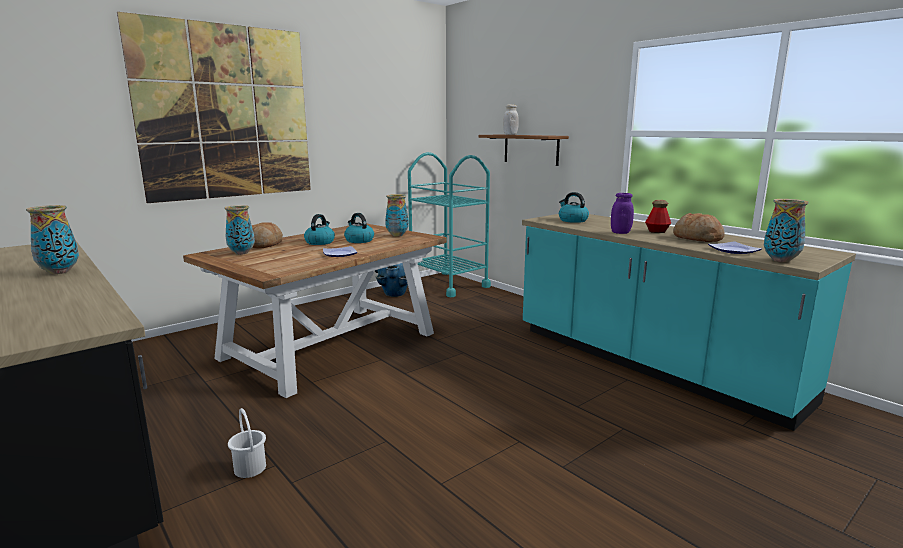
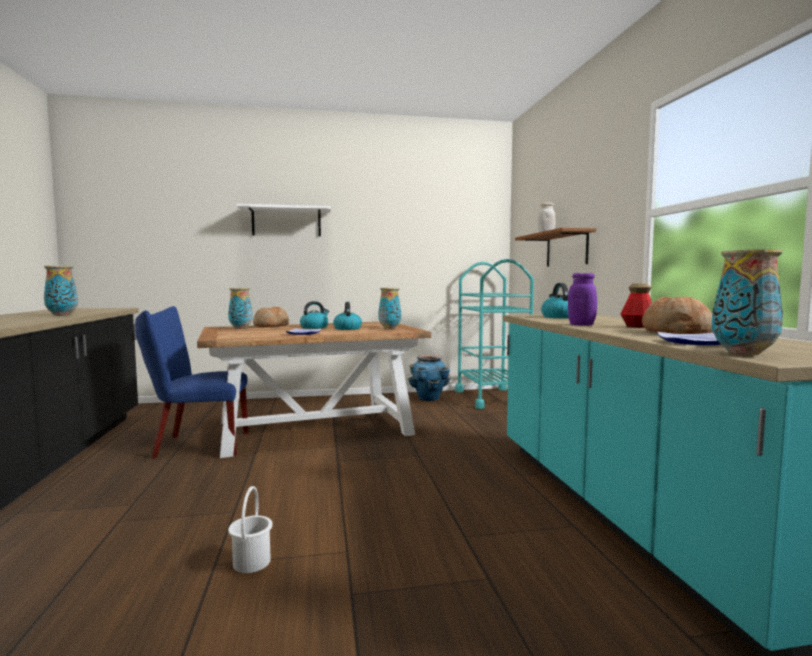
camera: 30 degrees right, 10 degrees down
picture [117,12,311,203] -> white shelf [236,204,331,236]
white bucket [228,408,266,478] -> white bucket moved to [228,486,273,573]
none -> blue chair [135,306,249,458]

